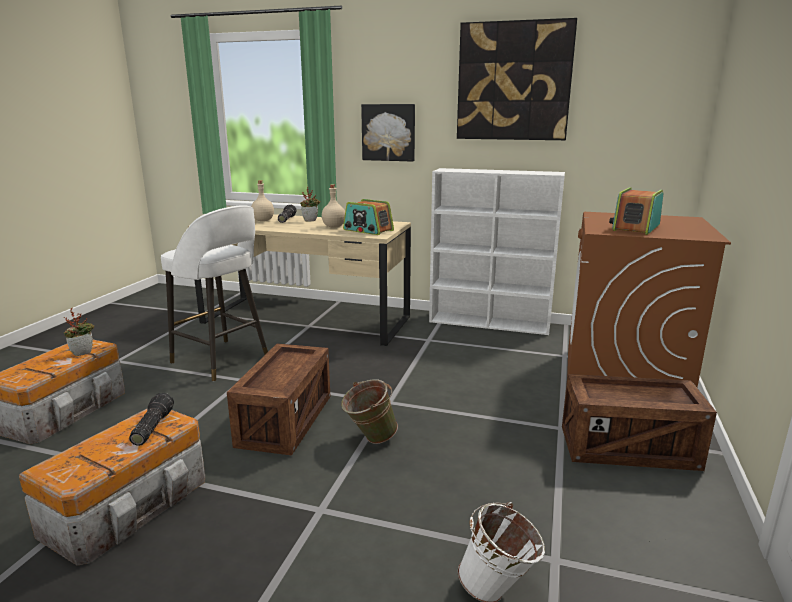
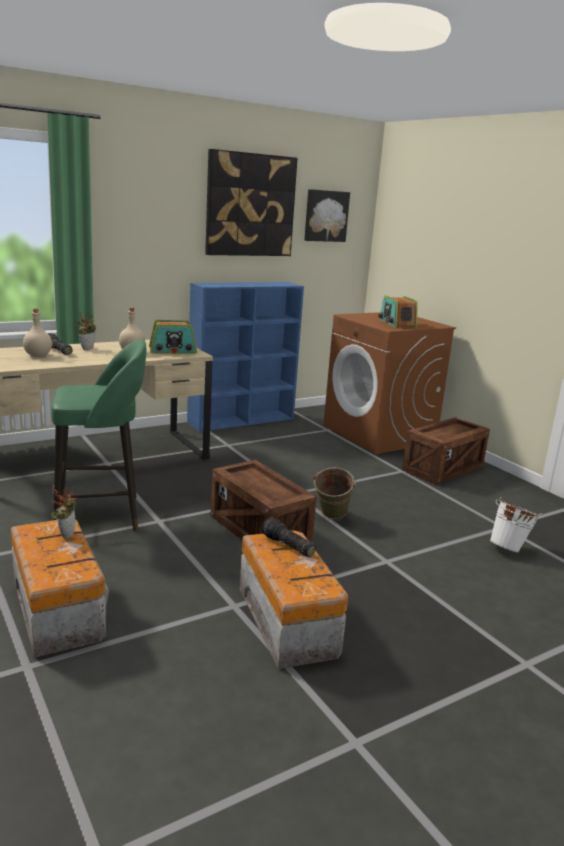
camera: 50 degrees left, 0 degrees up
white stool [161,205,268,381] -> green stool [51,339,146,532]
picture [361,104,415,162] -> picture moved to [304,189,350,242]
white bookcase [429,168,565,335] -> blue bookcase [187,282,304,432]

